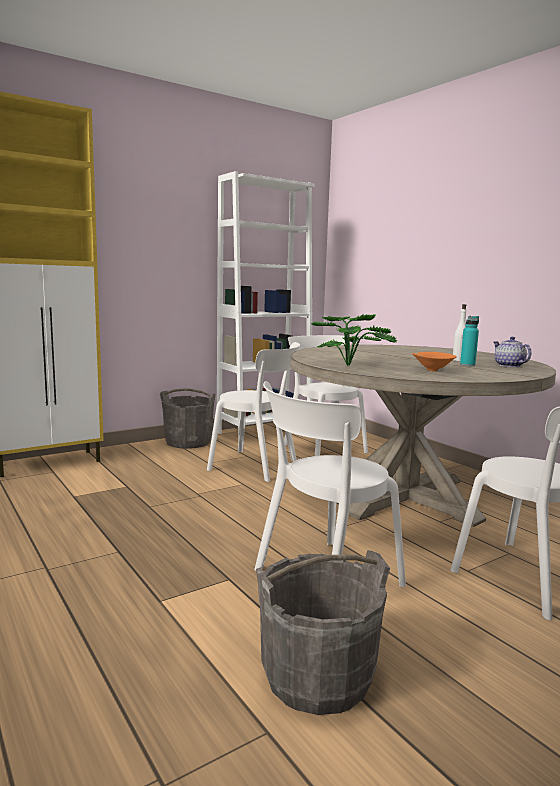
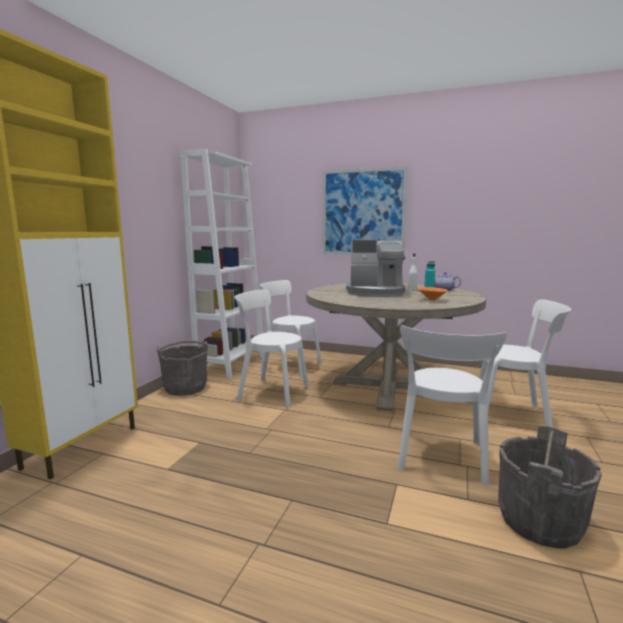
camera: 35 degrees left, 0 degrees up
white chair [207,342,300,482] -> white chair turned 150 degrees counterclockwise [234,289,309,409]
potted plant [311,314,398,366] -> none
none -> picture [322,166,408,255]
none -> coffee machine [346,240,406,297]

